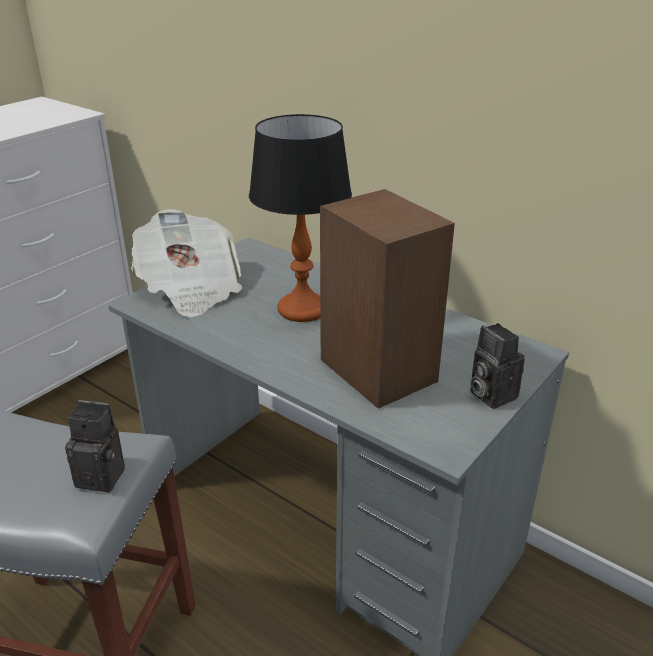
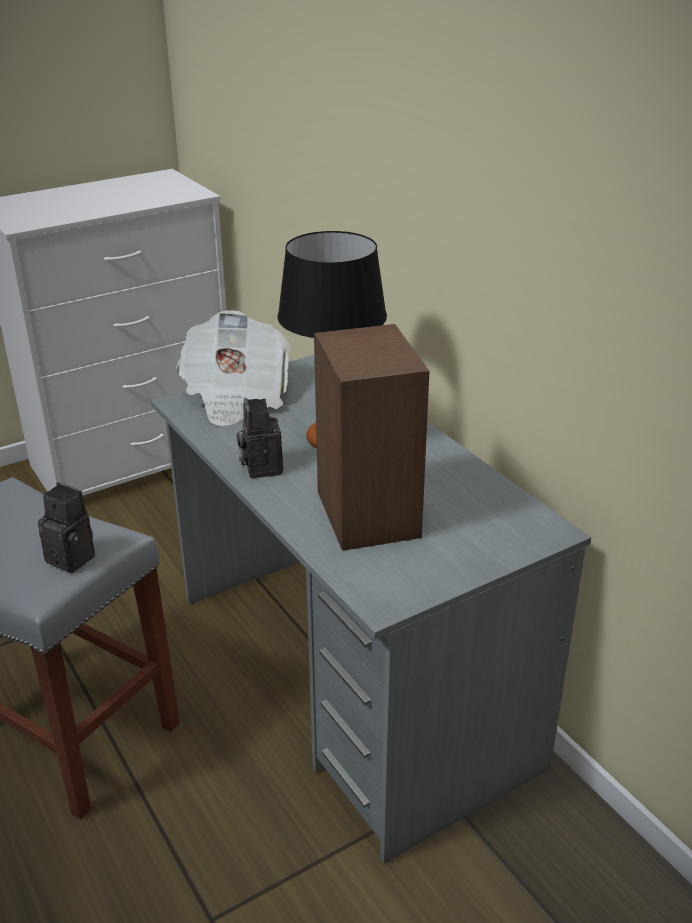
camera: 20 degrees right, 0 degrees up
camera [470,323,525,409] -> camera moved to [237,398,283,478]

